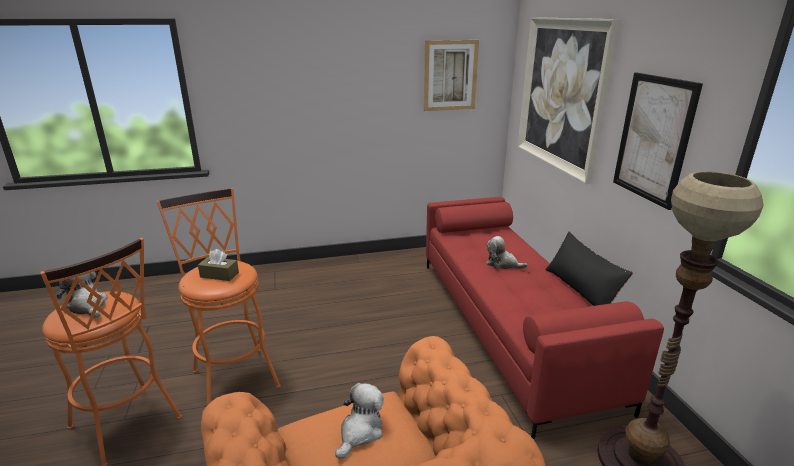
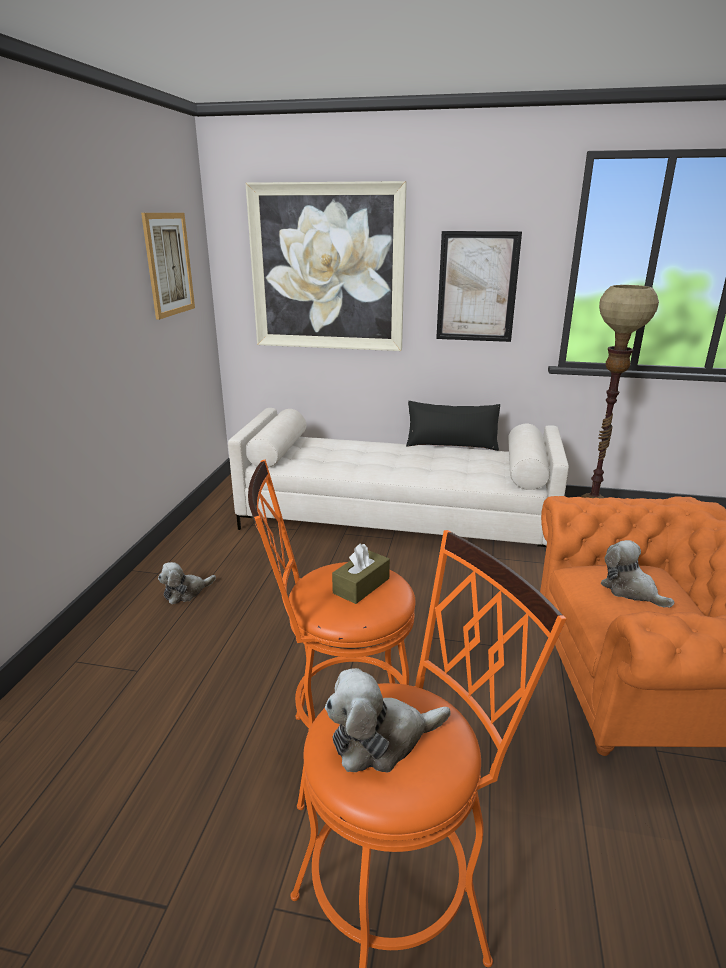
camera: 65 degrees left, 0 degrees up
red sofa [426,197,664,439] -> white sofa [228,408,569,547]
plush toy [486,236,528,269] -> plush toy moved to [158,562,216,604]

